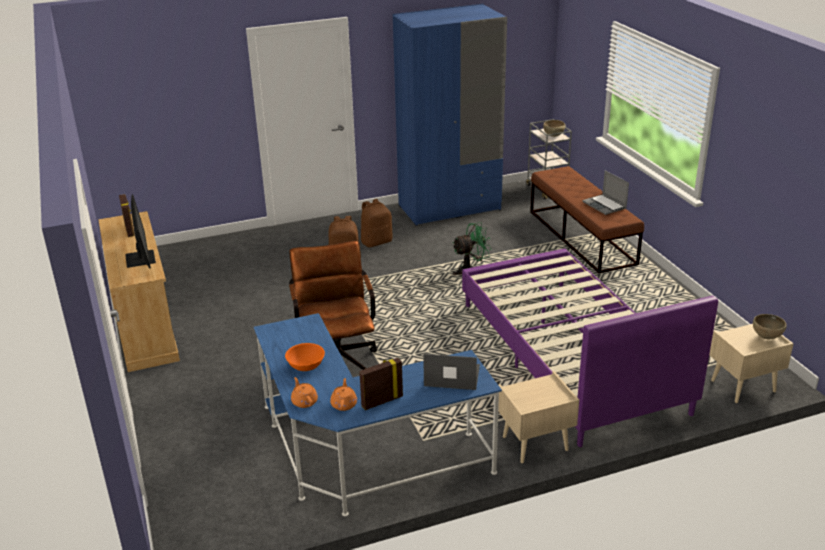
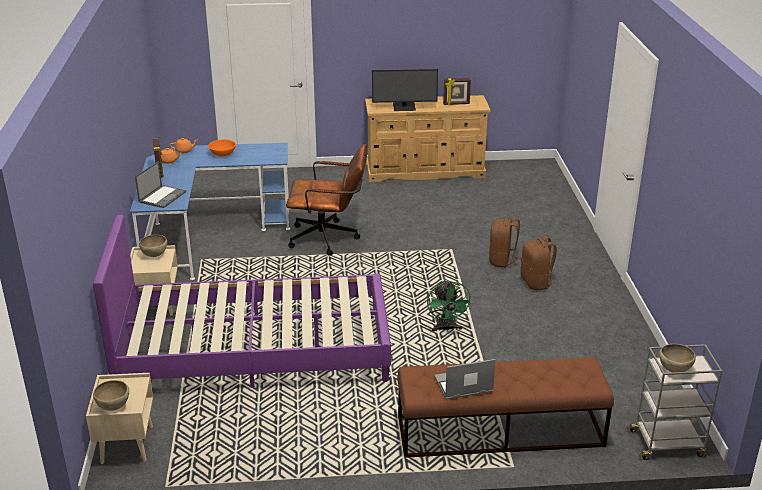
camera: 105 degrees right, 0 degrees up
blue wardrobe [393,4,507,226] -> none
none -> brown bowl [139,235,167,257]

